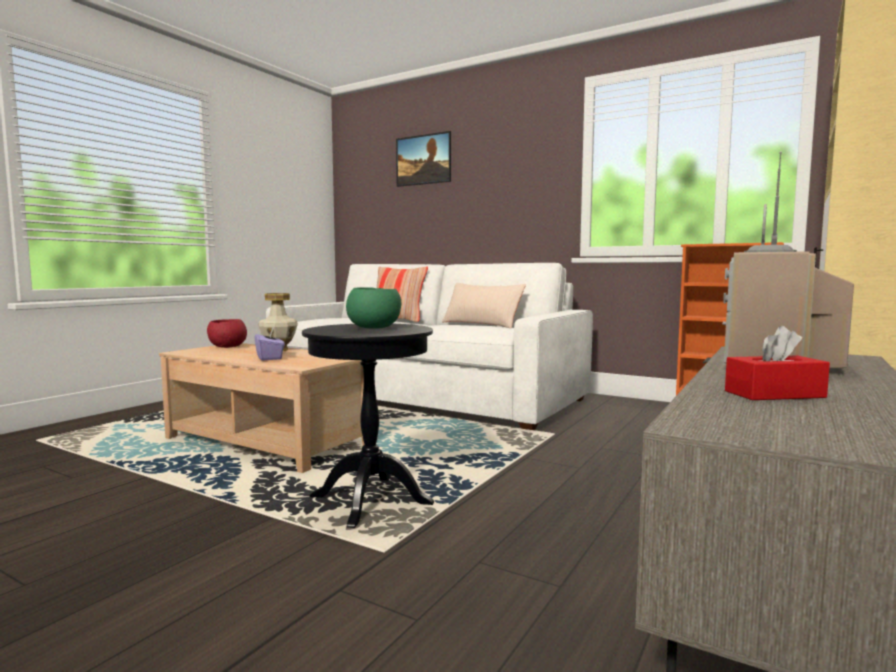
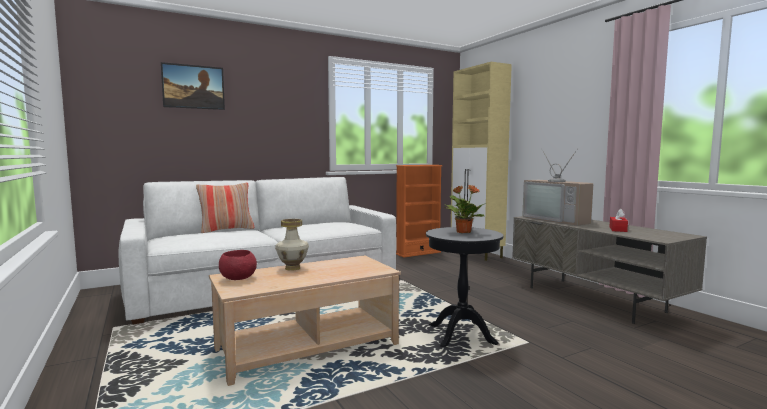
camera: 60 degrees left, 0 degrees up
purple tissue box [255,327,284,361] -> none
green bowl [346,287,401,329] -> potted plant [443,185,486,233]
beige pillow [442,283,526,328] -> none

